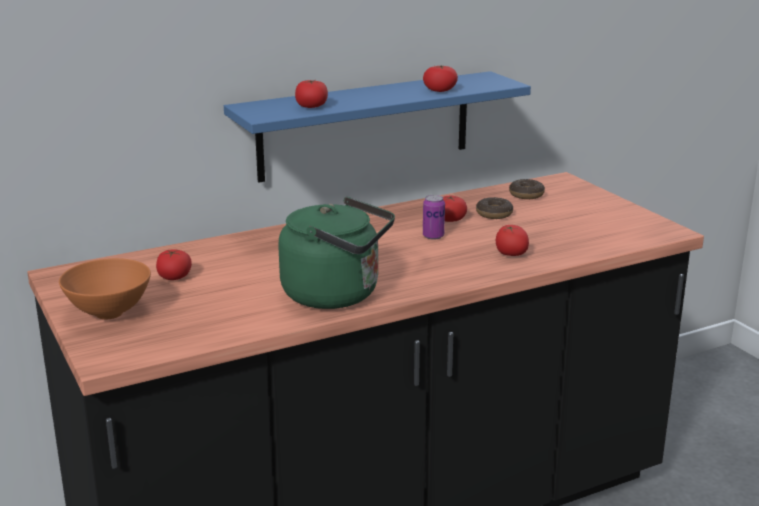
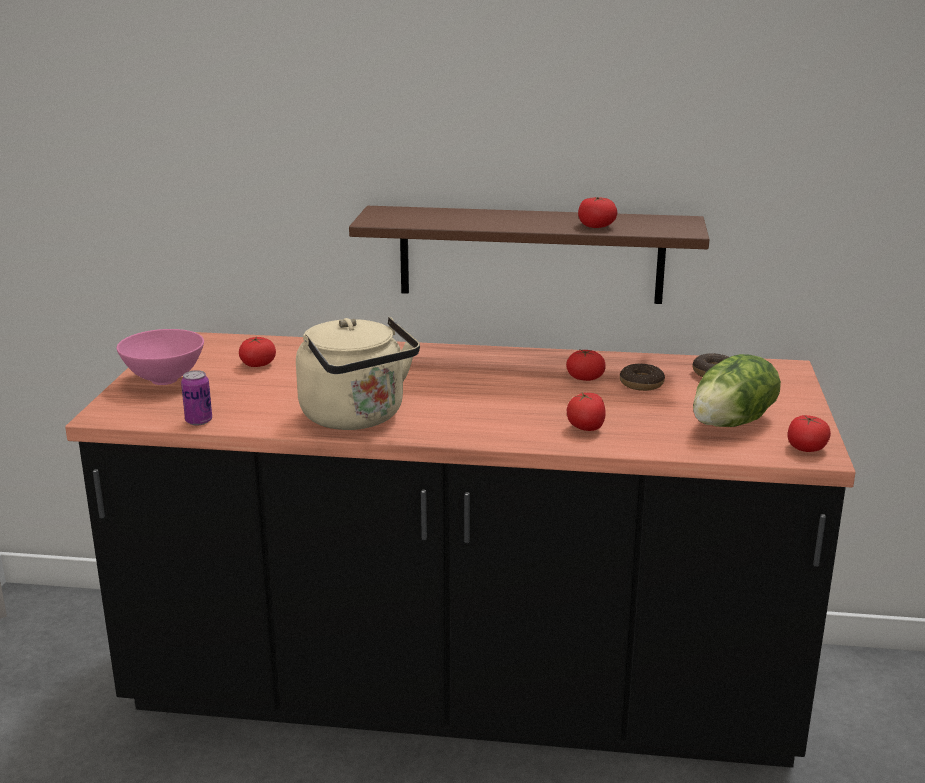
camera: 35 degrees right, 0 degrees up
orange bowl [59,258,151,319] -> pink bowl [117,329,204,385]
blue shelf [224,71,531,182] -> brown shelf [349,206,710,304]
green kettle [278,197,395,309] -> beige kettle [296,317,420,430]
tomato [295,80,328,108] -> tomato moved to [788,415,831,452]
can [423,195,445,240] -> can moved to [181,370,212,425]
none -> lettuce [693,354,781,427]

